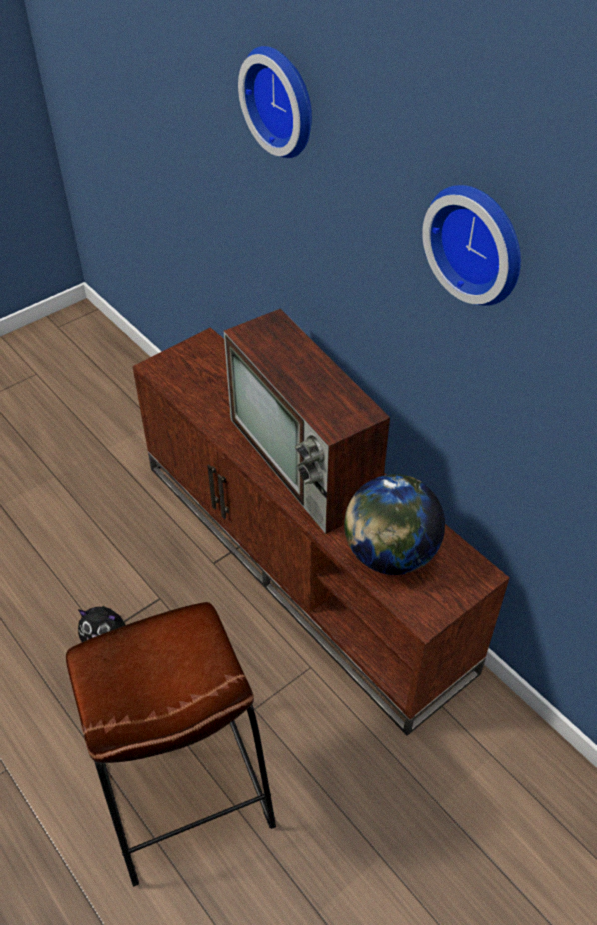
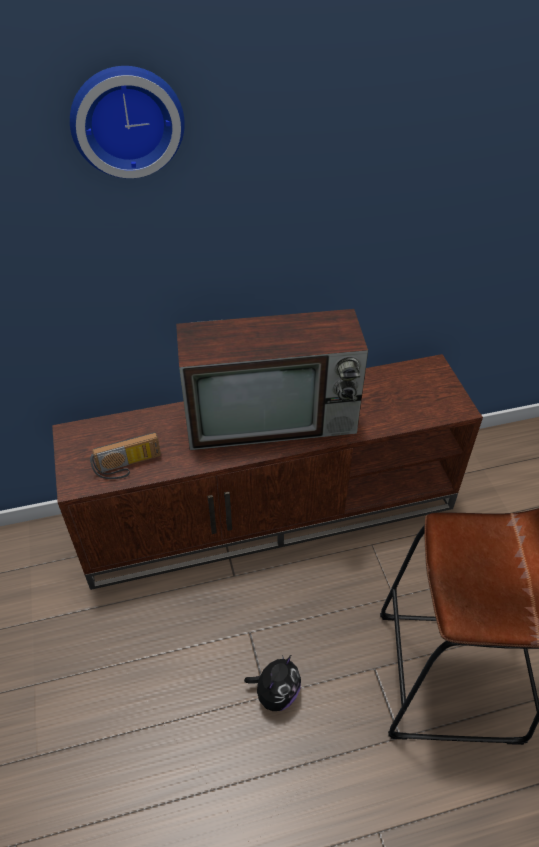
camera: 65 degrees left, 0 degrees up
globe [344,474,445,575] -> none
wall clock [422,185,521,306] -> none
none -> radio [90,432,161,479]

